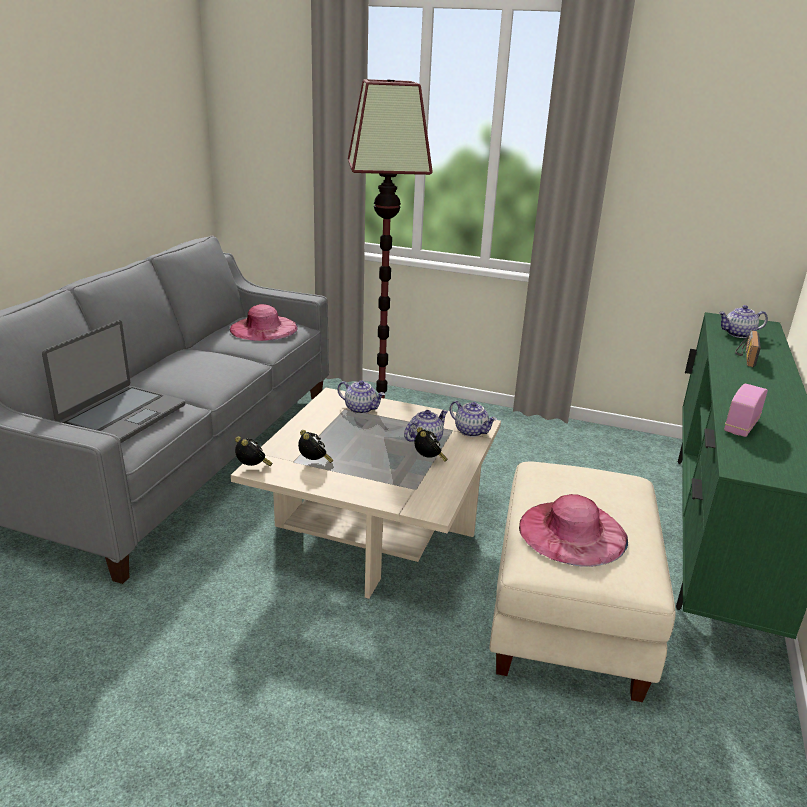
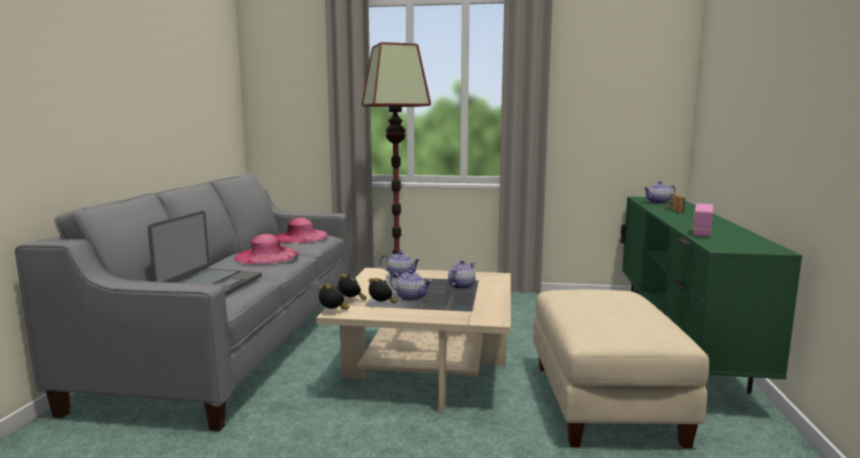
camera: 10 degrees left, 15 degrees down
alarm clock [415,427,448,461] -> alarm clock moved to [338,274,367,300]
teapot [449,401,497,437] -> teapot moved to [390,270,432,301]
pink hat [519,494,628,567] -> pink hat moved to [234,234,300,264]

